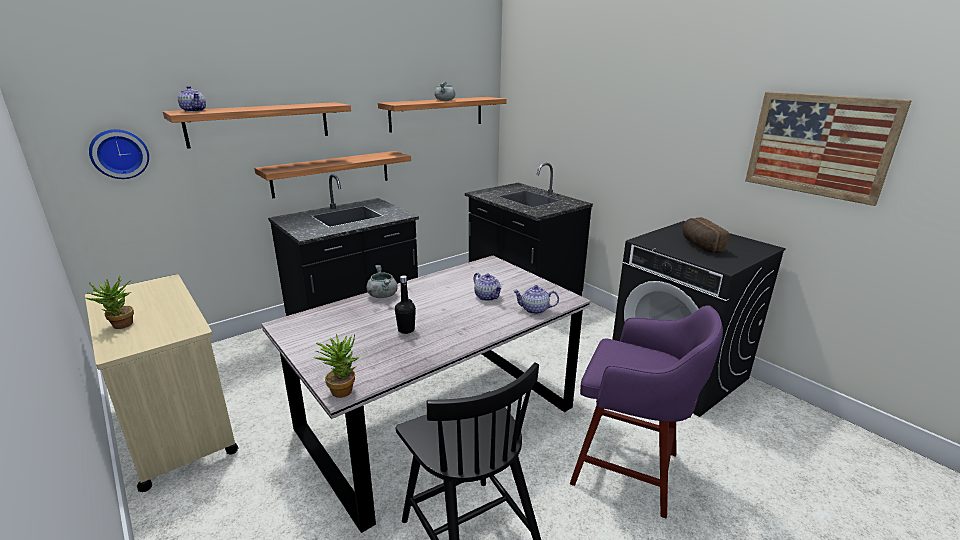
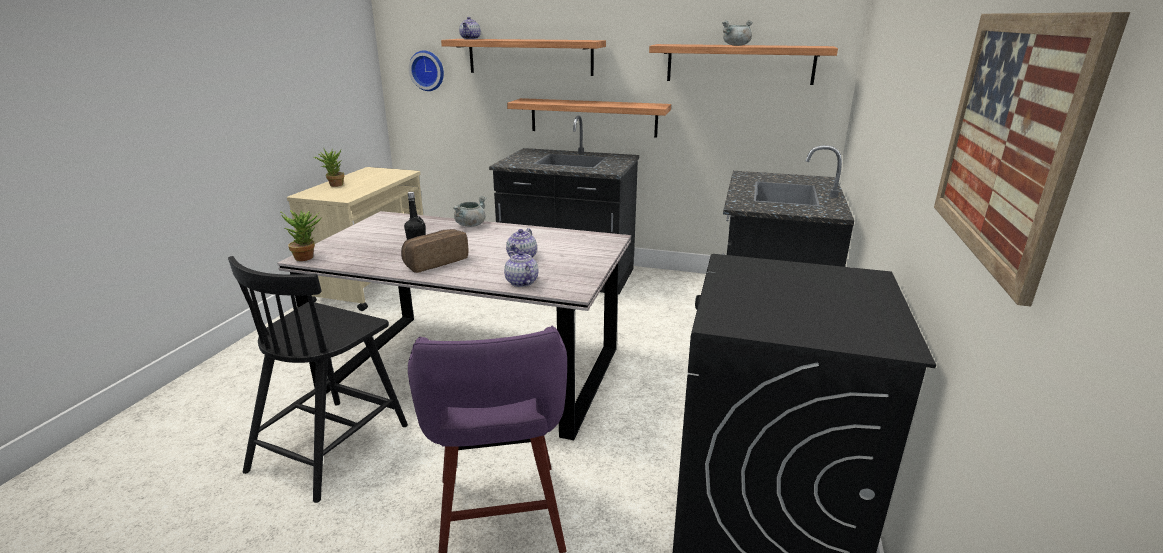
camera: 55 degrees right, 0 degrees up
bread [682,217,729,253] -> bread moved to [401,229,468,273]

